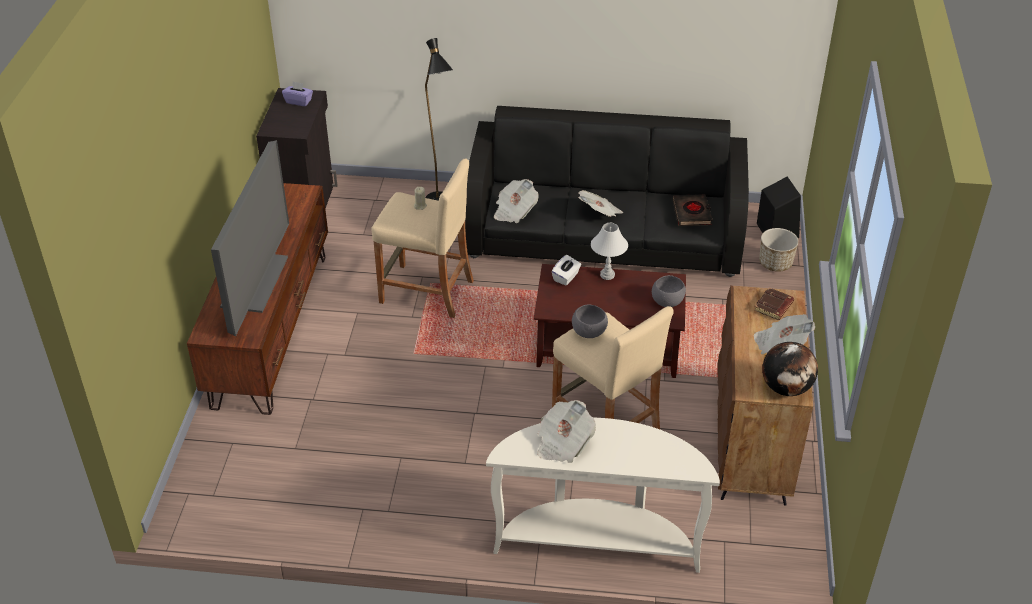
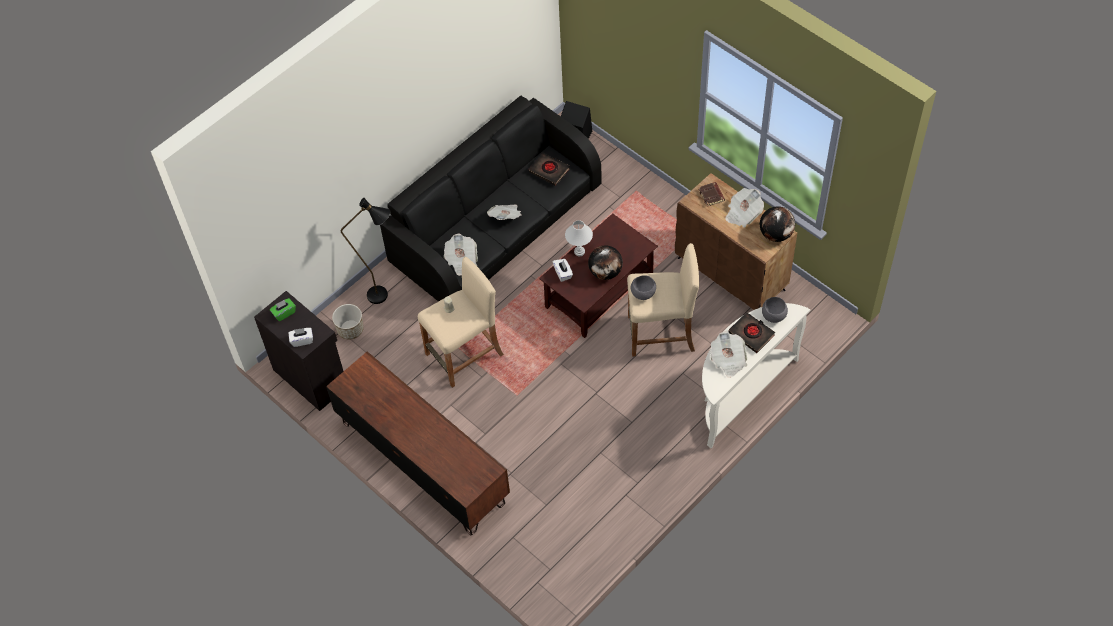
camera: 50 degrees left, 15 degrees up
television [211,140,289,336] -> none
purple tissue box [282,81,313,106] -> green tissue box [270,298,296,321]
grey bowl [652,275,686,307] -> grey bowl moved to [762,297,788,323]
planter [759,228,799,272] -> planter moved to [332,304,364,340]
none -> white tissue box [289,328,313,347]
none -> globe [588,245,623,280]
none -> black book [728,312,775,353]

